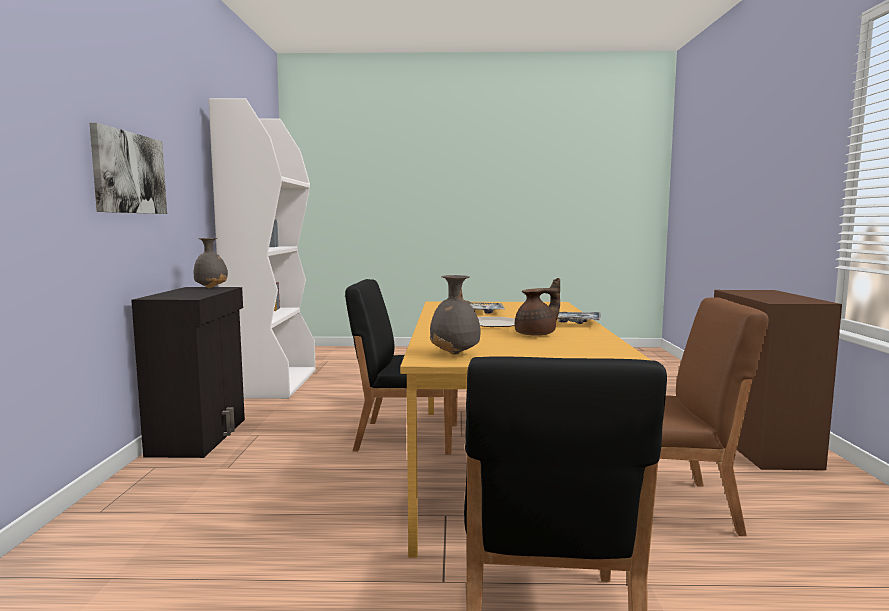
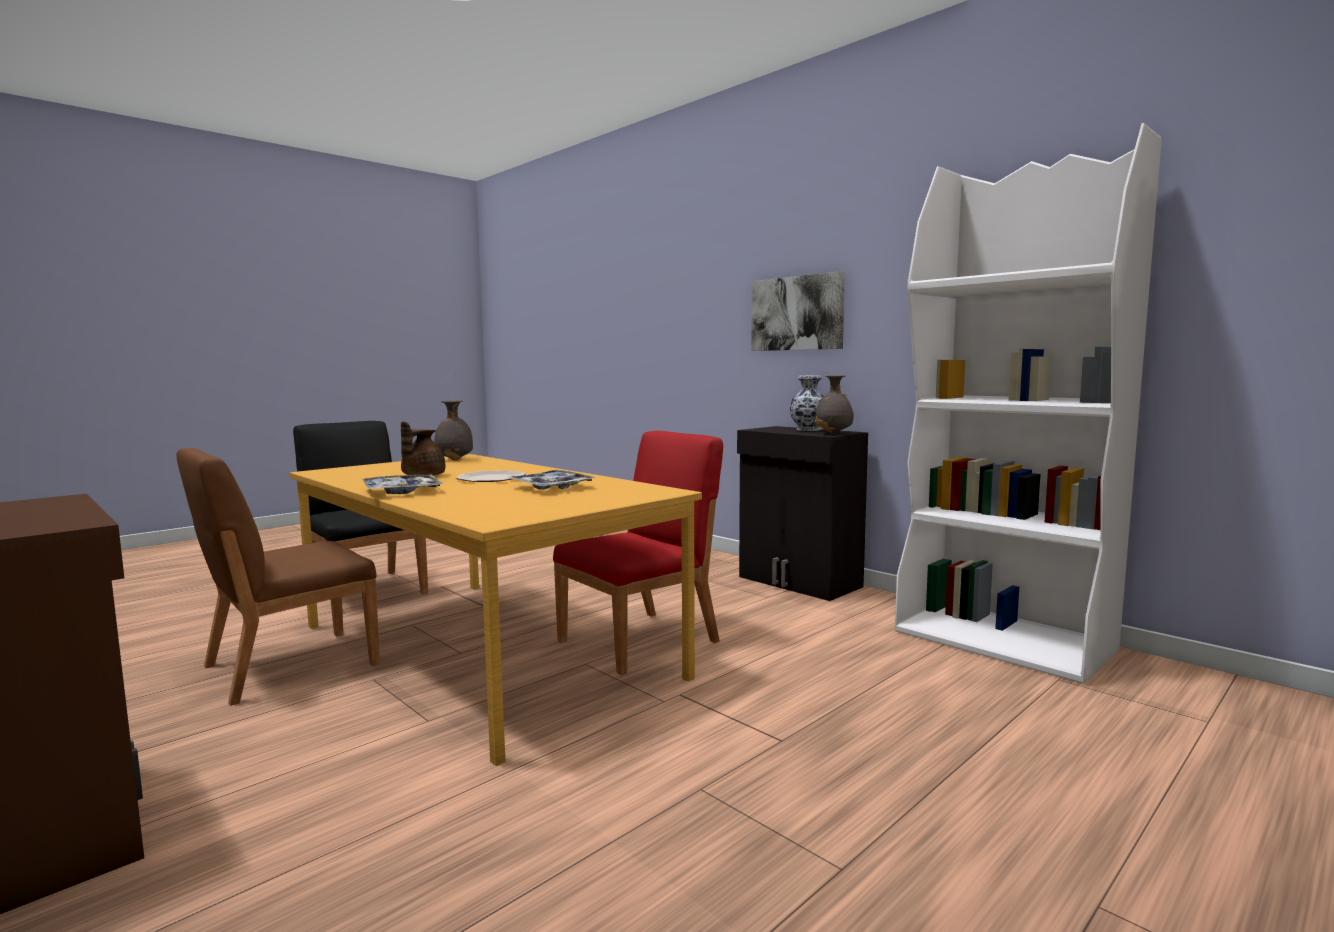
camera: 135 degrees right, 0 degrees up
black chair [345,279,458,455] -> red chair [553,431,723,675]
none -> vase [790,375,823,431]

